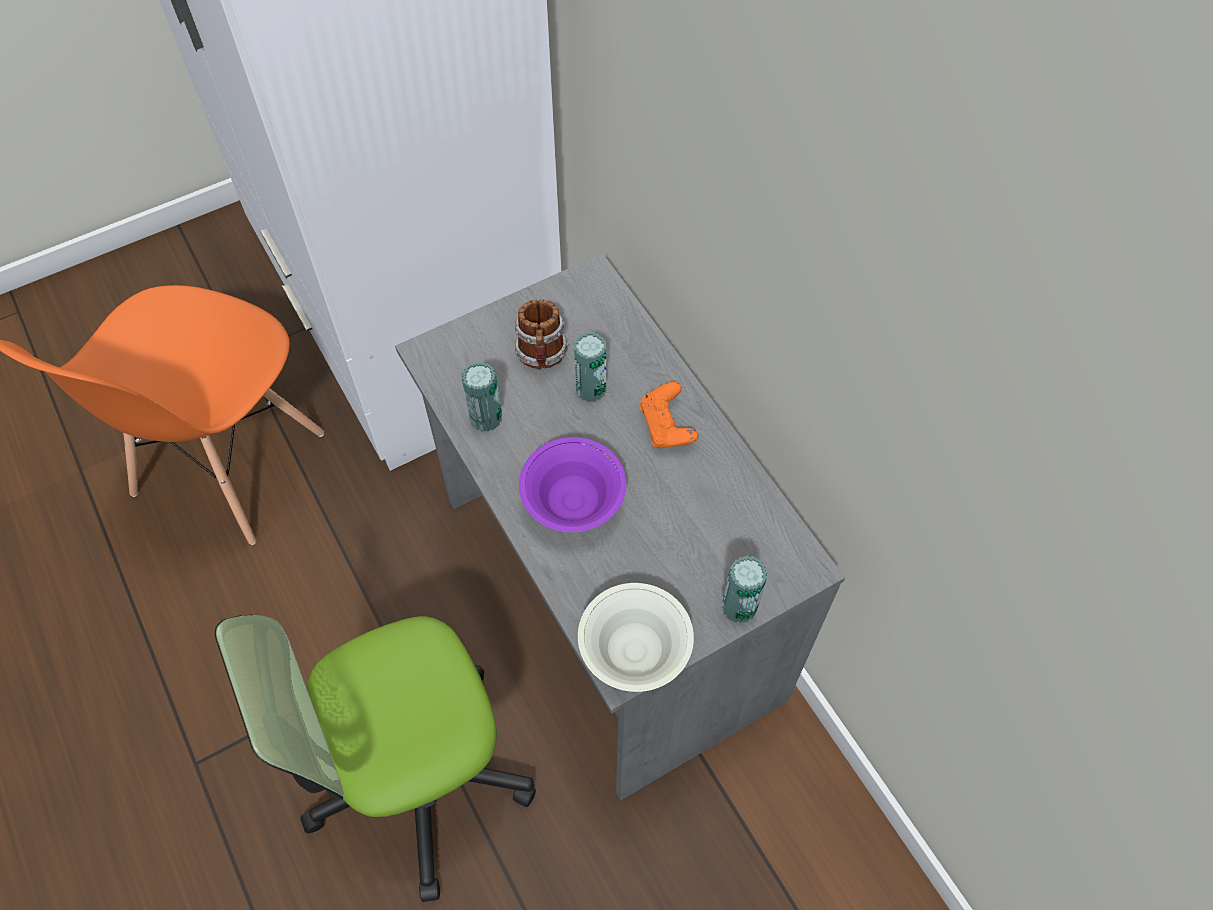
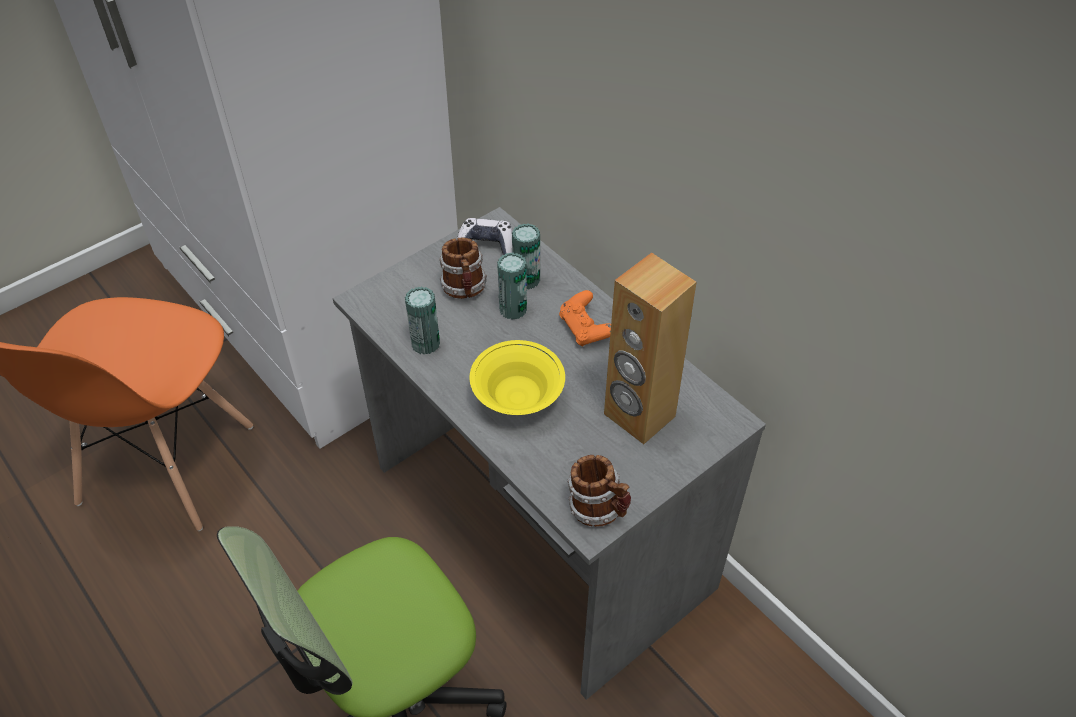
camera: 10 degrees left, 10 degrees down
purple bowl [519,437,626,532] -> yellow bowl [470,340,565,415]
white bowl [578,583,694,692] -> mug [567,455,631,527]
can [722,556,767,623] -> can moved to [512,223,540,289]
none -> game controller [457,218,513,255]
none -> brown speaker [604,253,696,444]

